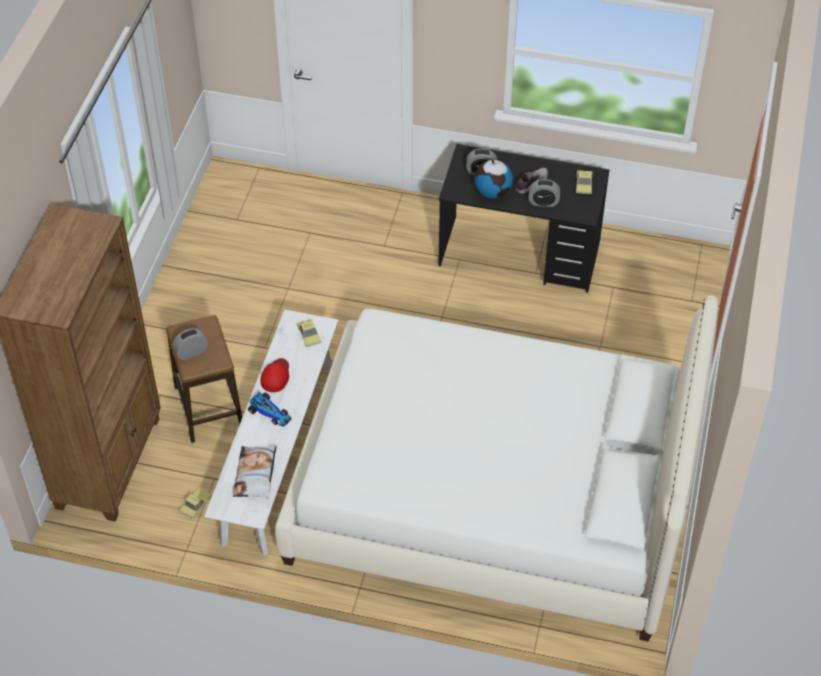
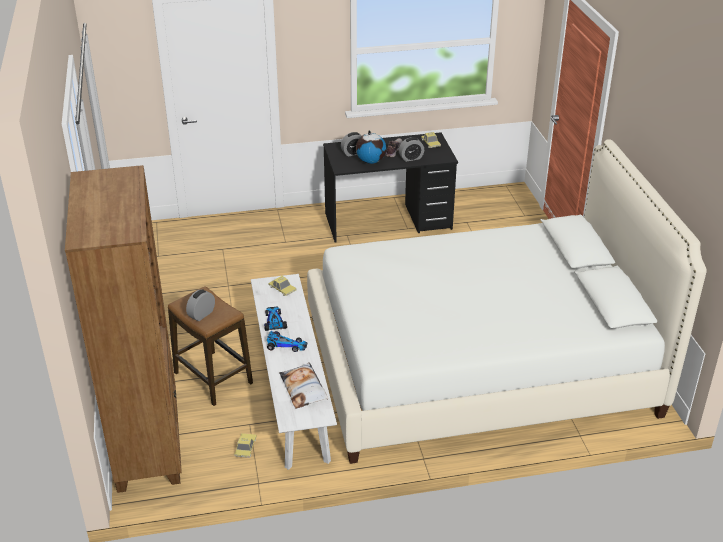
camera: 25 degrees left, 15 degrees down
red cap [261,358,289,392] -> toy car [264,307,287,331]

